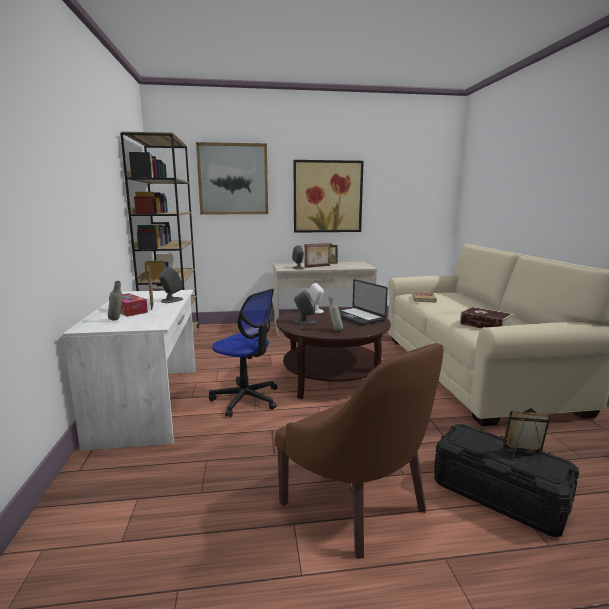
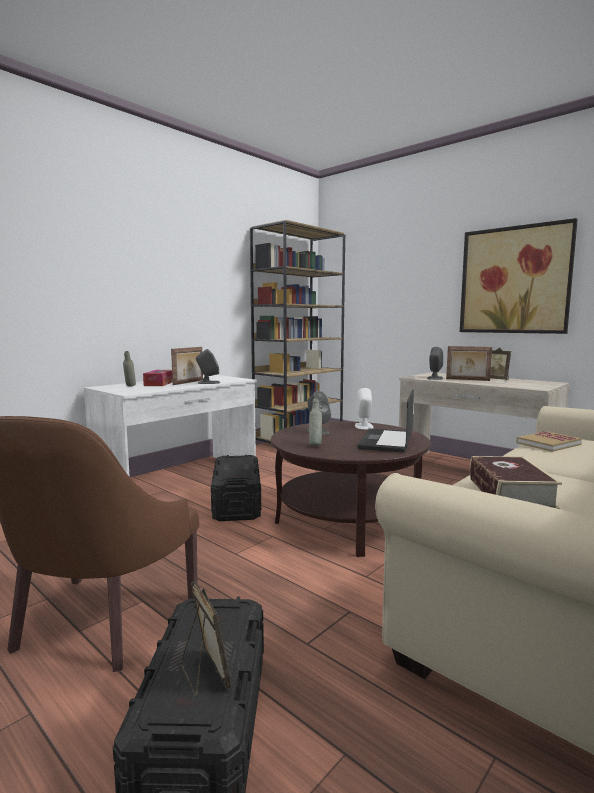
camera: 50 degrees right, 5 degrees down
picture [196,142,268,214] -> none
office chair [209,289,277,417] -> black storage box [211,455,261,521]

